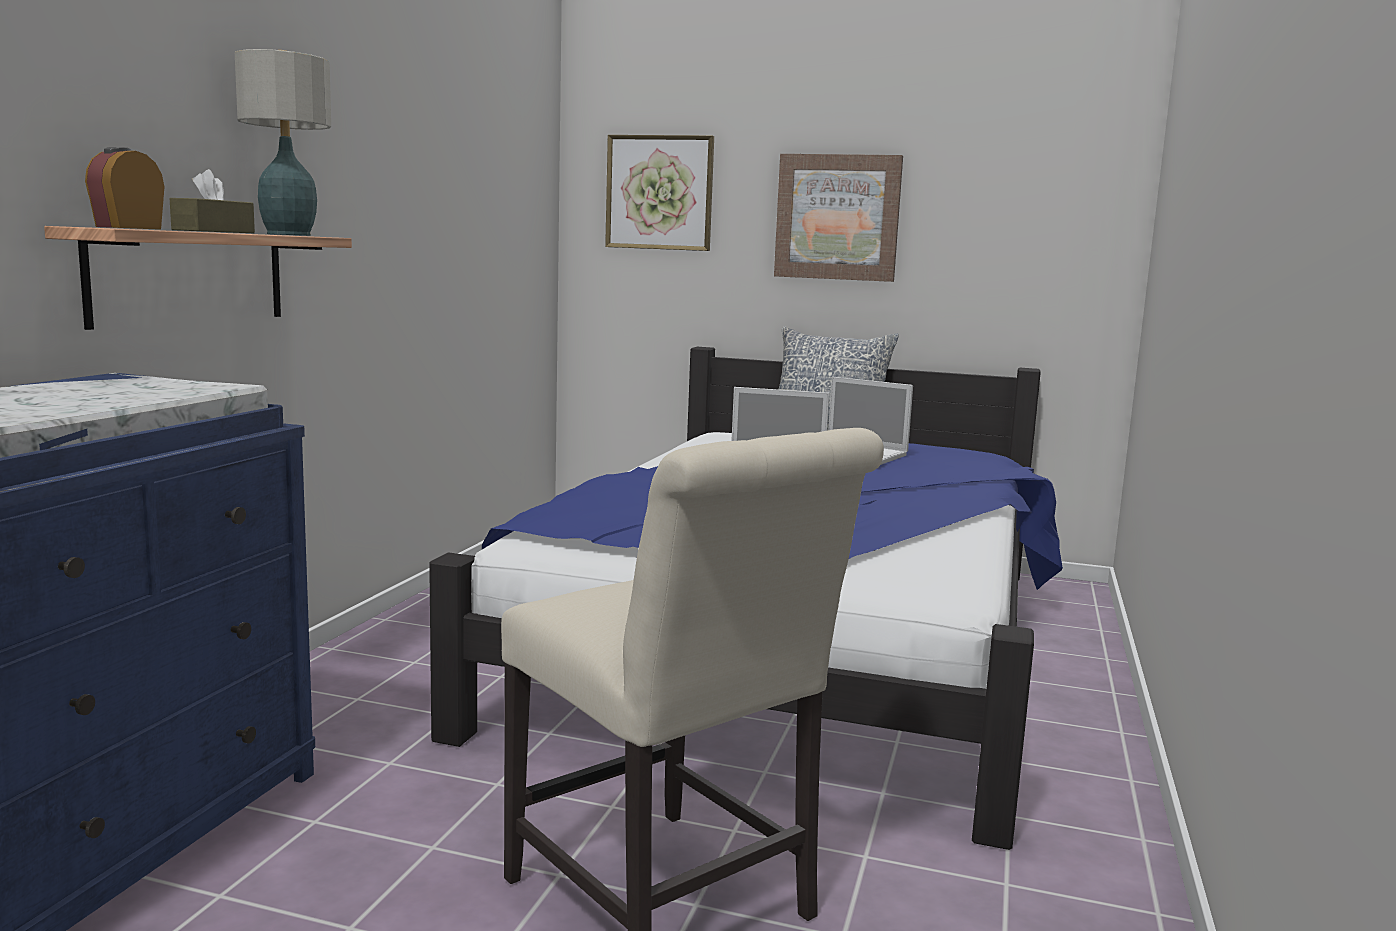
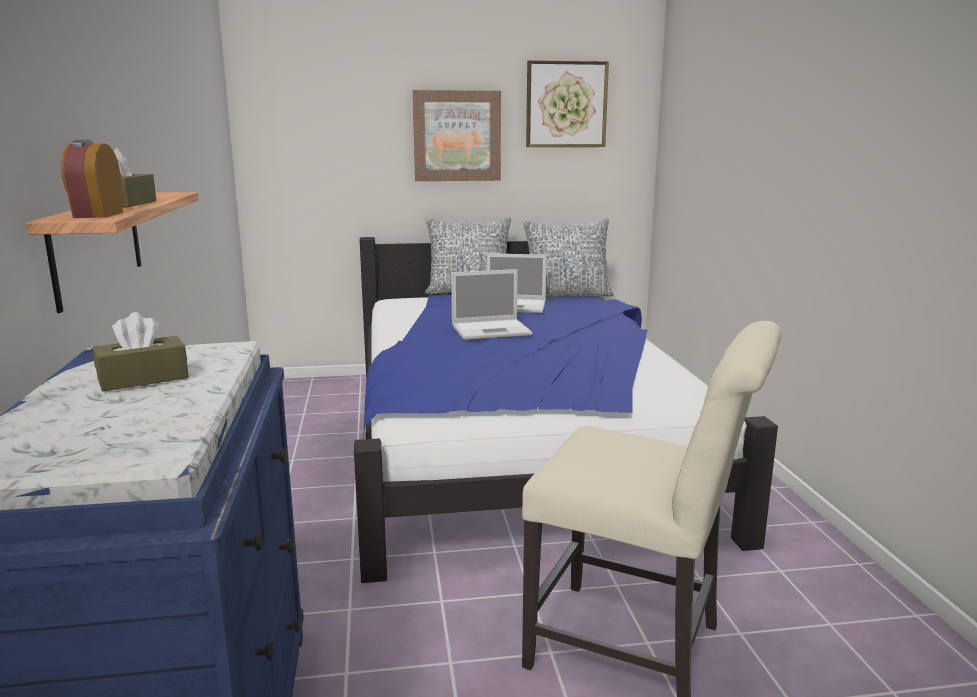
camera: 25 degrees left, 5 degrees up
table lamp [235,49,331,236] -> none
picture [605,135,714,251] -> picture moved to [526,60,609,147]
none -> brown tissue box [93,312,189,391]
none -> pillow [522,218,614,298]

